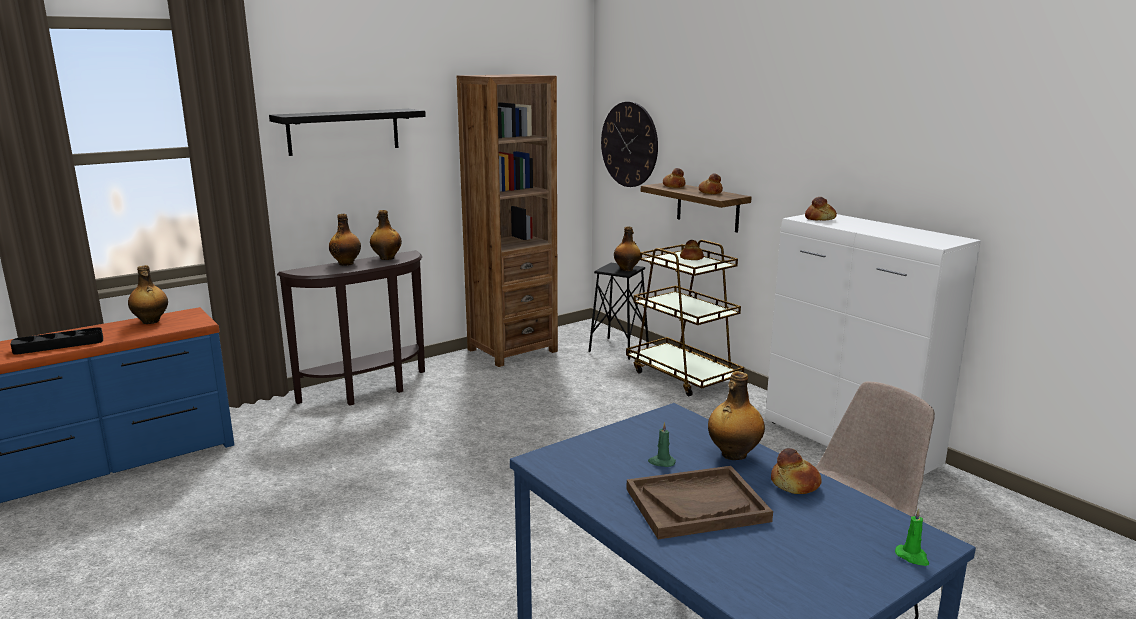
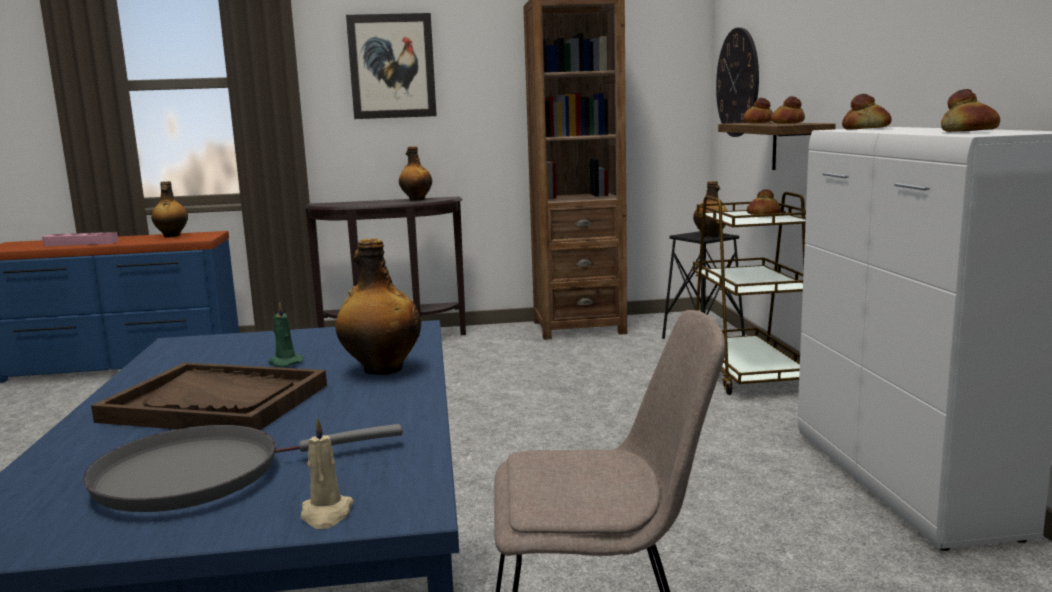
camera: 30 degrees right, 5 degrees down
black tray [10,327,103,355] -> pink tray [42,232,118,246]
black shelf [269,109,426,156] -> picture [346,13,437,119]
bottle [329,214,361,266] -> none
bread [771,448,822,494] -> bread moved to [941,89,1000,132]
green candle [895,508,929,566] -> beige candle [301,417,354,529]
none -> grey frying pan [83,424,403,512]

